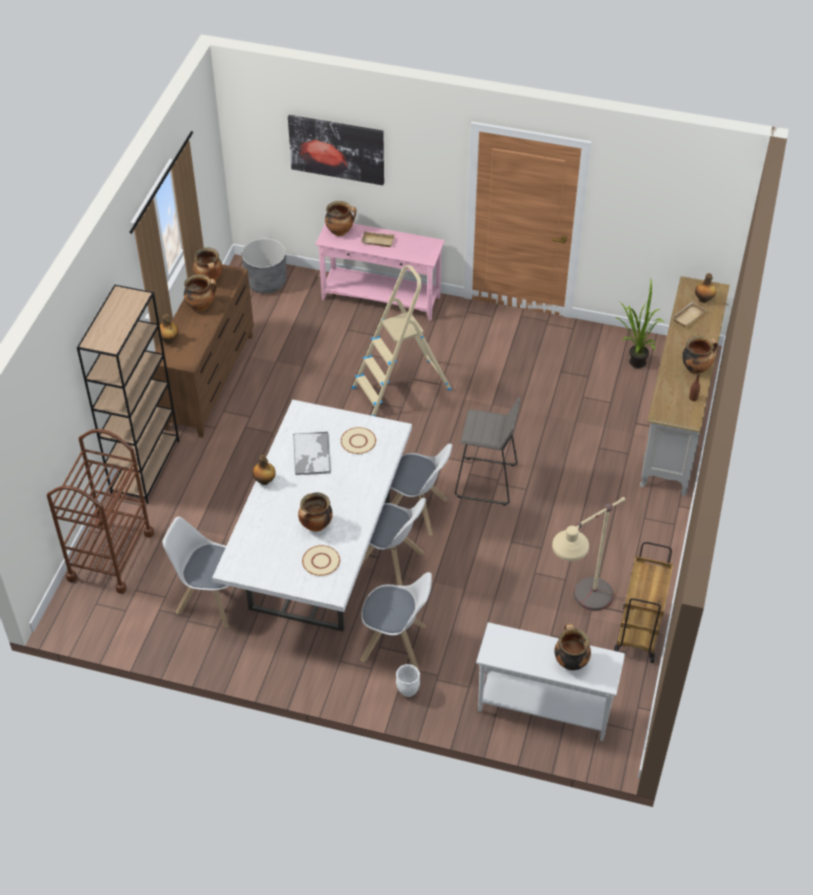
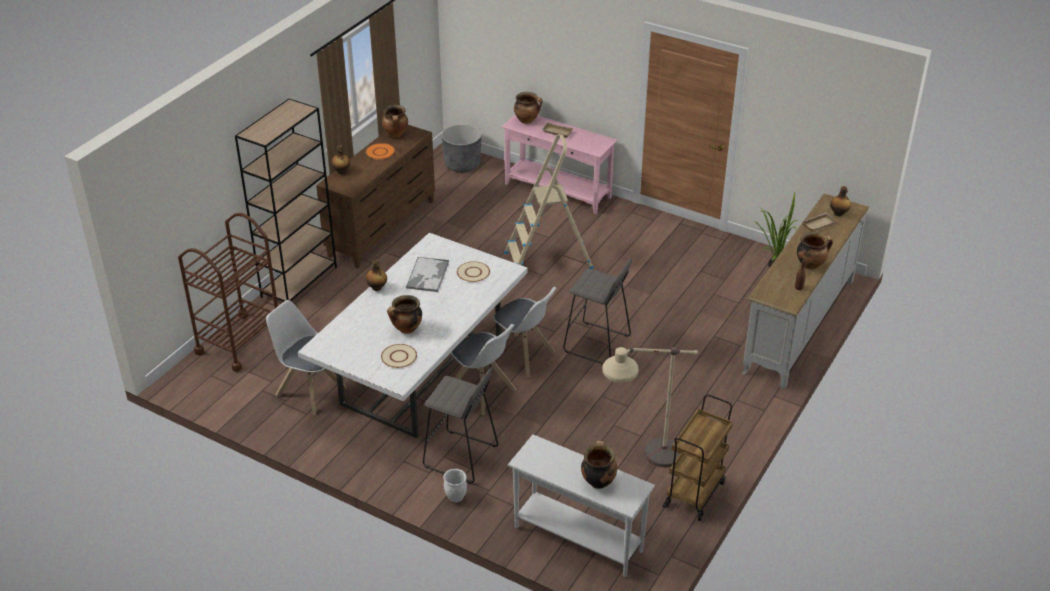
camera: 15 degrees right, 10 degrees down
cooking pot [184,274,217,311] -> orange plate [365,143,395,160]
picture [288,115,384,185] -> none
chair [360,572,432,669] -> grey stool [423,367,498,484]

